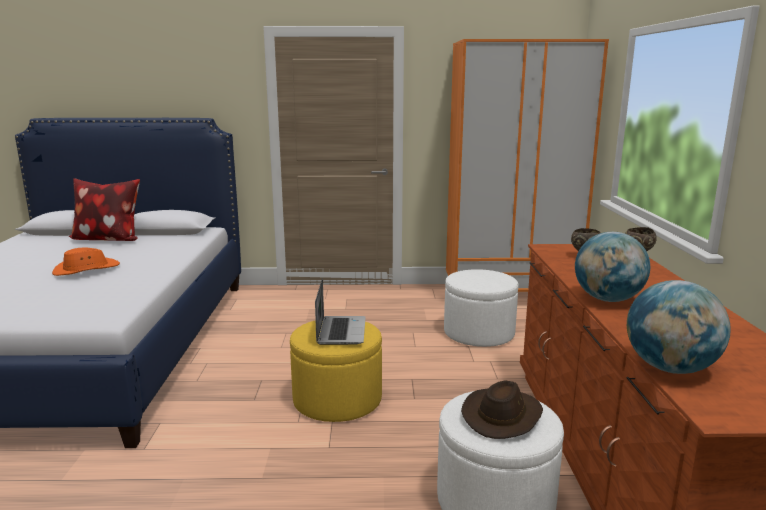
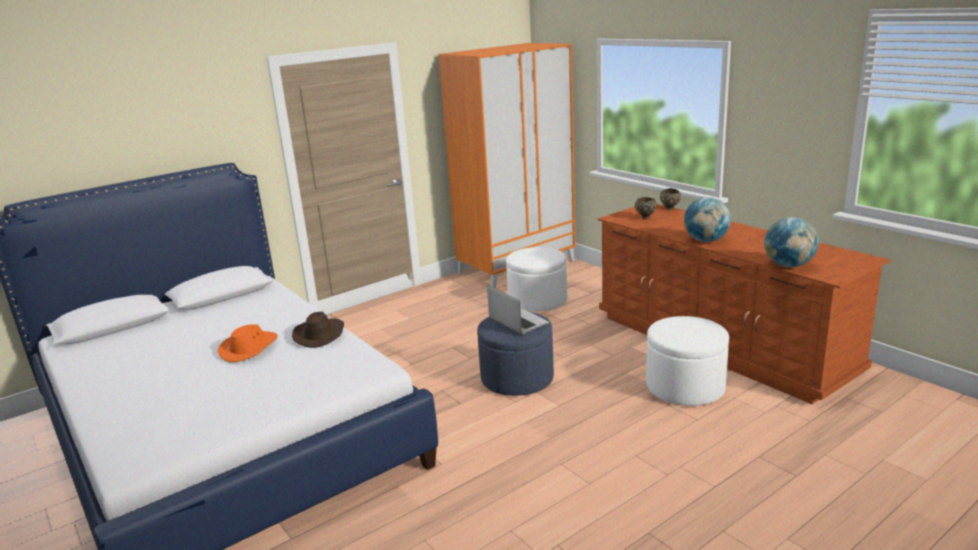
camera: 35 degrees left, 5 degrees up
pillow [69,178,140,241] -> none
yellow ottoman [290,320,382,422] -> blue ottoman [477,312,554,396]
brown hat [461,380,543,439] -> brown hat moved to [292,312,344,348]

